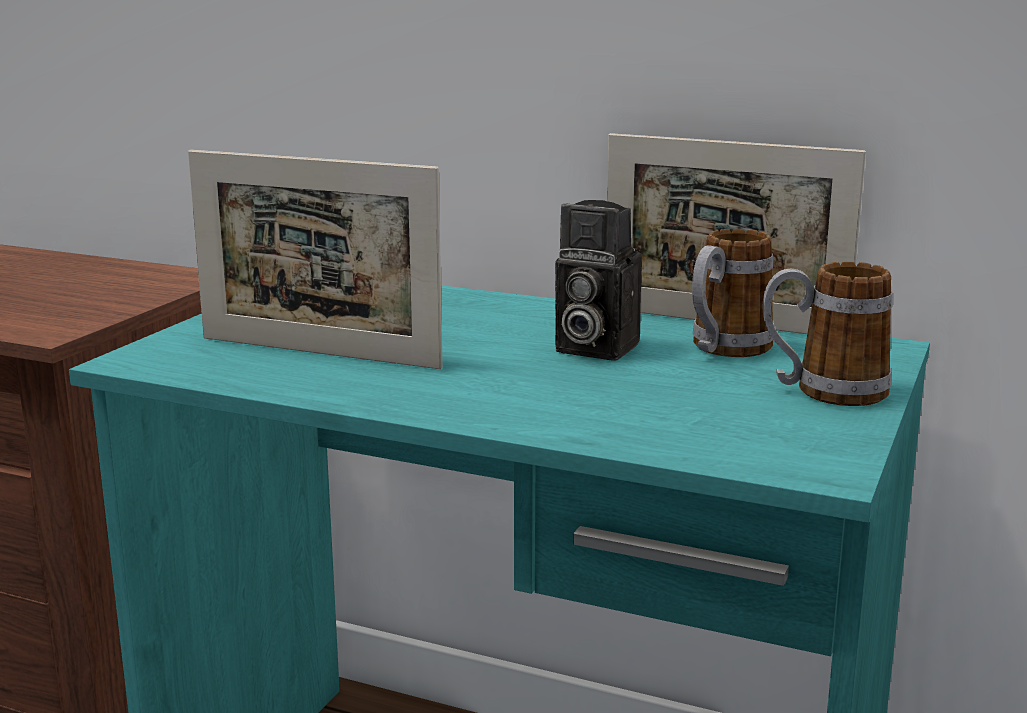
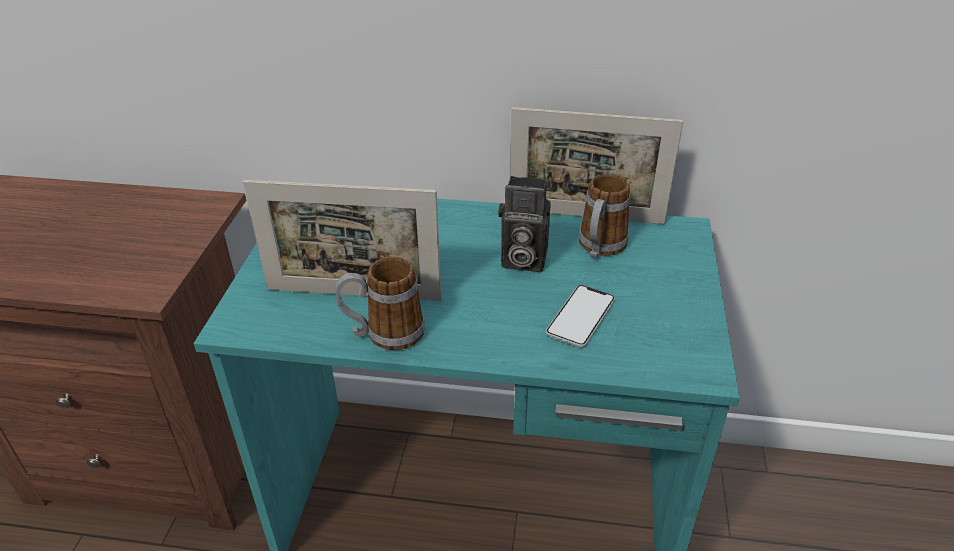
camera: 15 degrees left, 20 degrees up
mug [763,261,893,406] -> mug moved to [335,257,425,350]
none -> phone [546,285,615,347]

